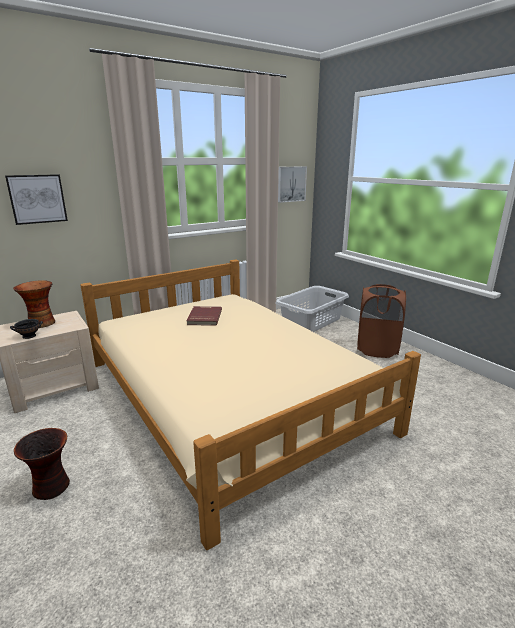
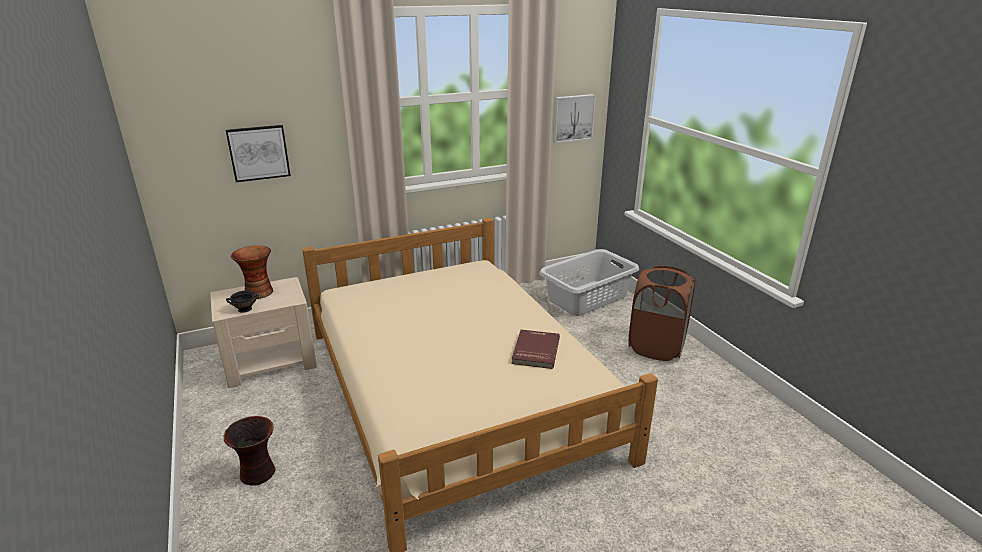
camera: 10 degrees right, 5 degrees up
red book [186,306,222,326] -> red book moved to [511,329,560,369]

